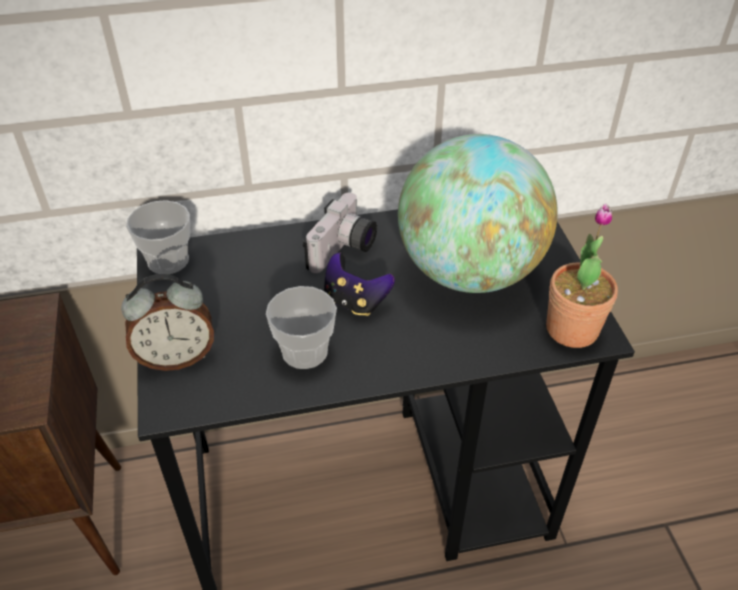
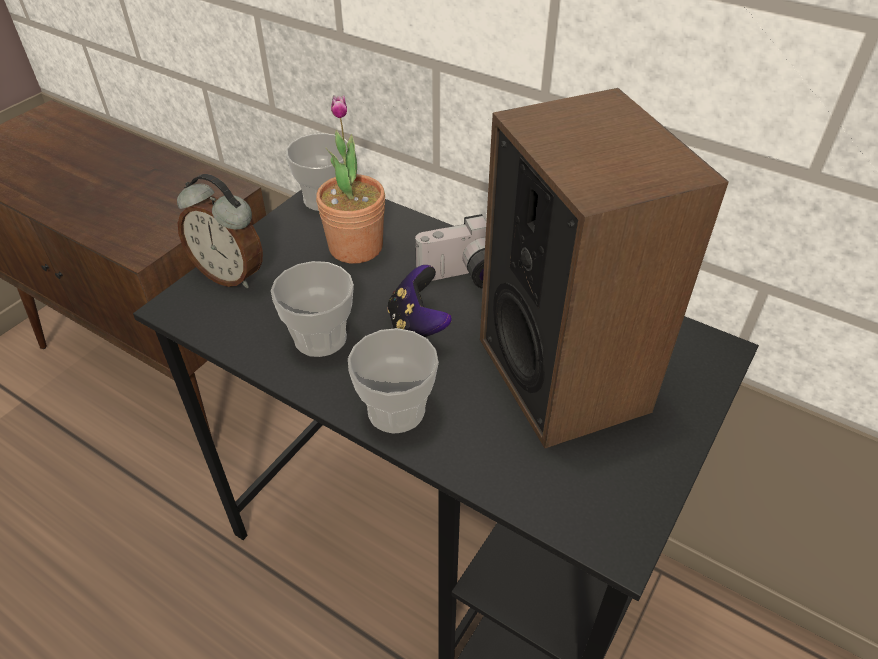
camera: 45 degrees right, 0 degrees up
globe [398,134,558,293] -> speaker [480,88,729,448]
potted plant [546,203,618,348] -> potted plant moved to [316,95,385,264]
none -> cup [348,328,439,434]

